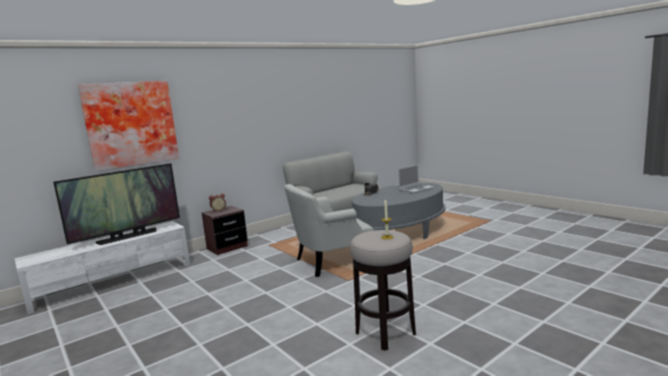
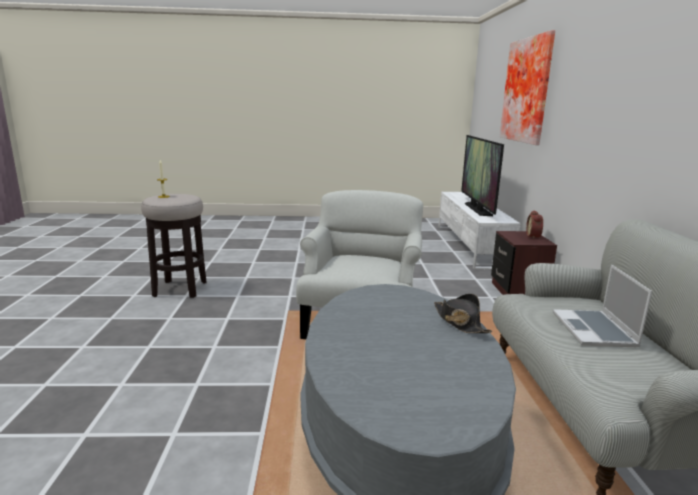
camera: 125 degrees right, 5 degrees up
laptop [398,165,434,193] -> laptop moved to [553,265,652,347]

